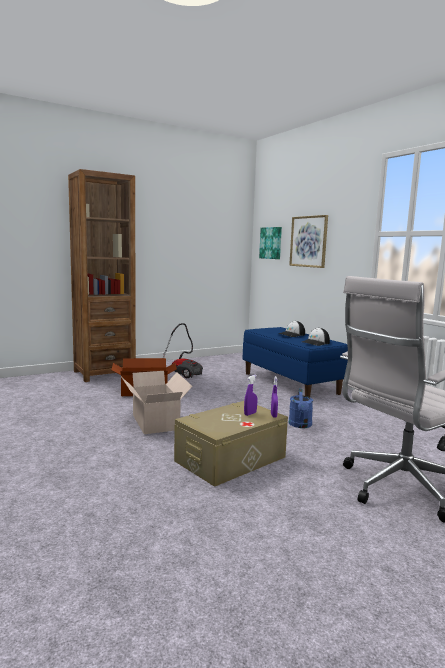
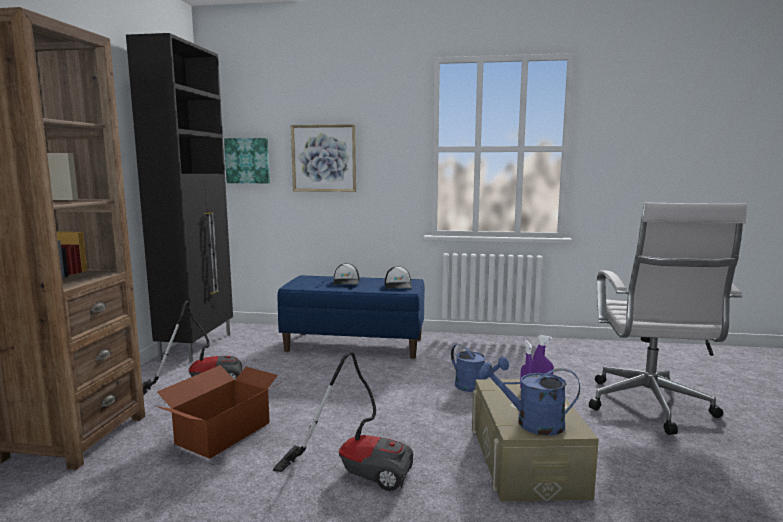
camera: 50 degrees left, 0 degrees up
cardboard box [122,371,193,434] -> vacuum cleaner [273,351,413,491]
none -> black cabinet [126,33,233,362]
none -> blue watering can [478,362,580,436]

